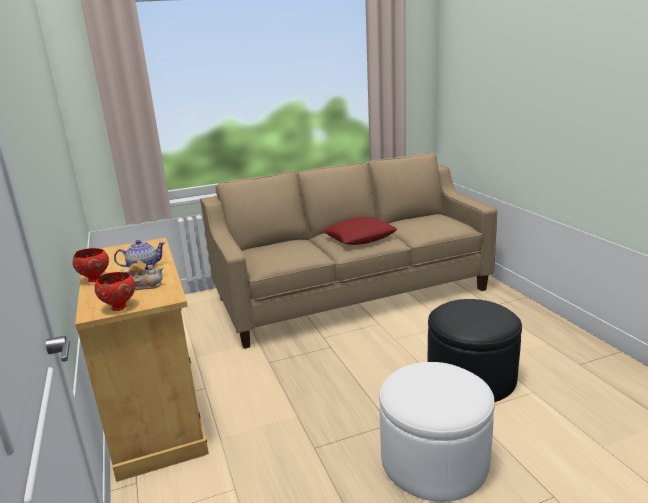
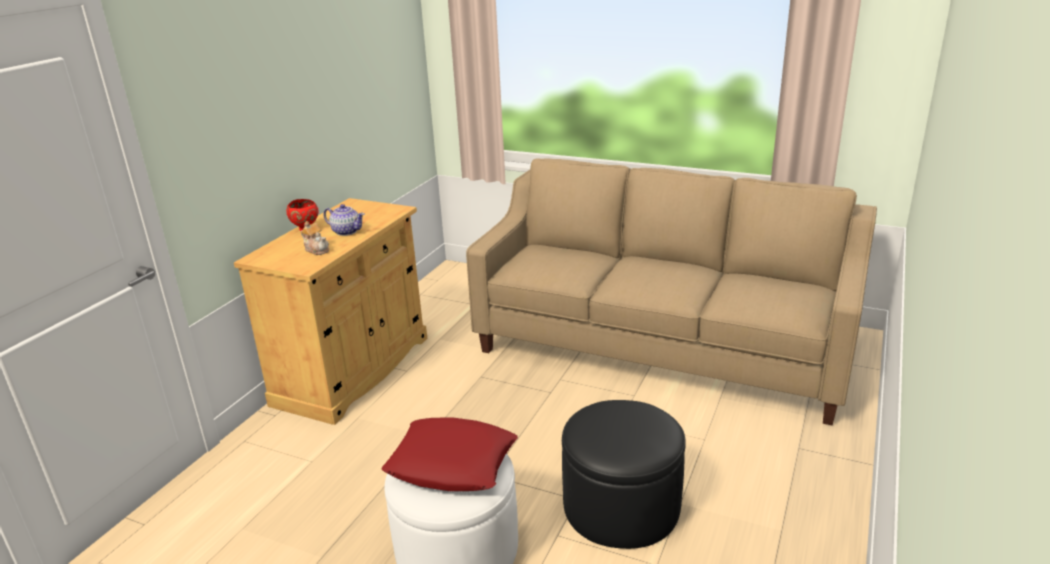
camera: 45 degrees right, 5 degrees up
red bowl [95,272,135,311] -> none
red pillow [323,217,398,245] -> red pillow moved to [382,418,518,491]

